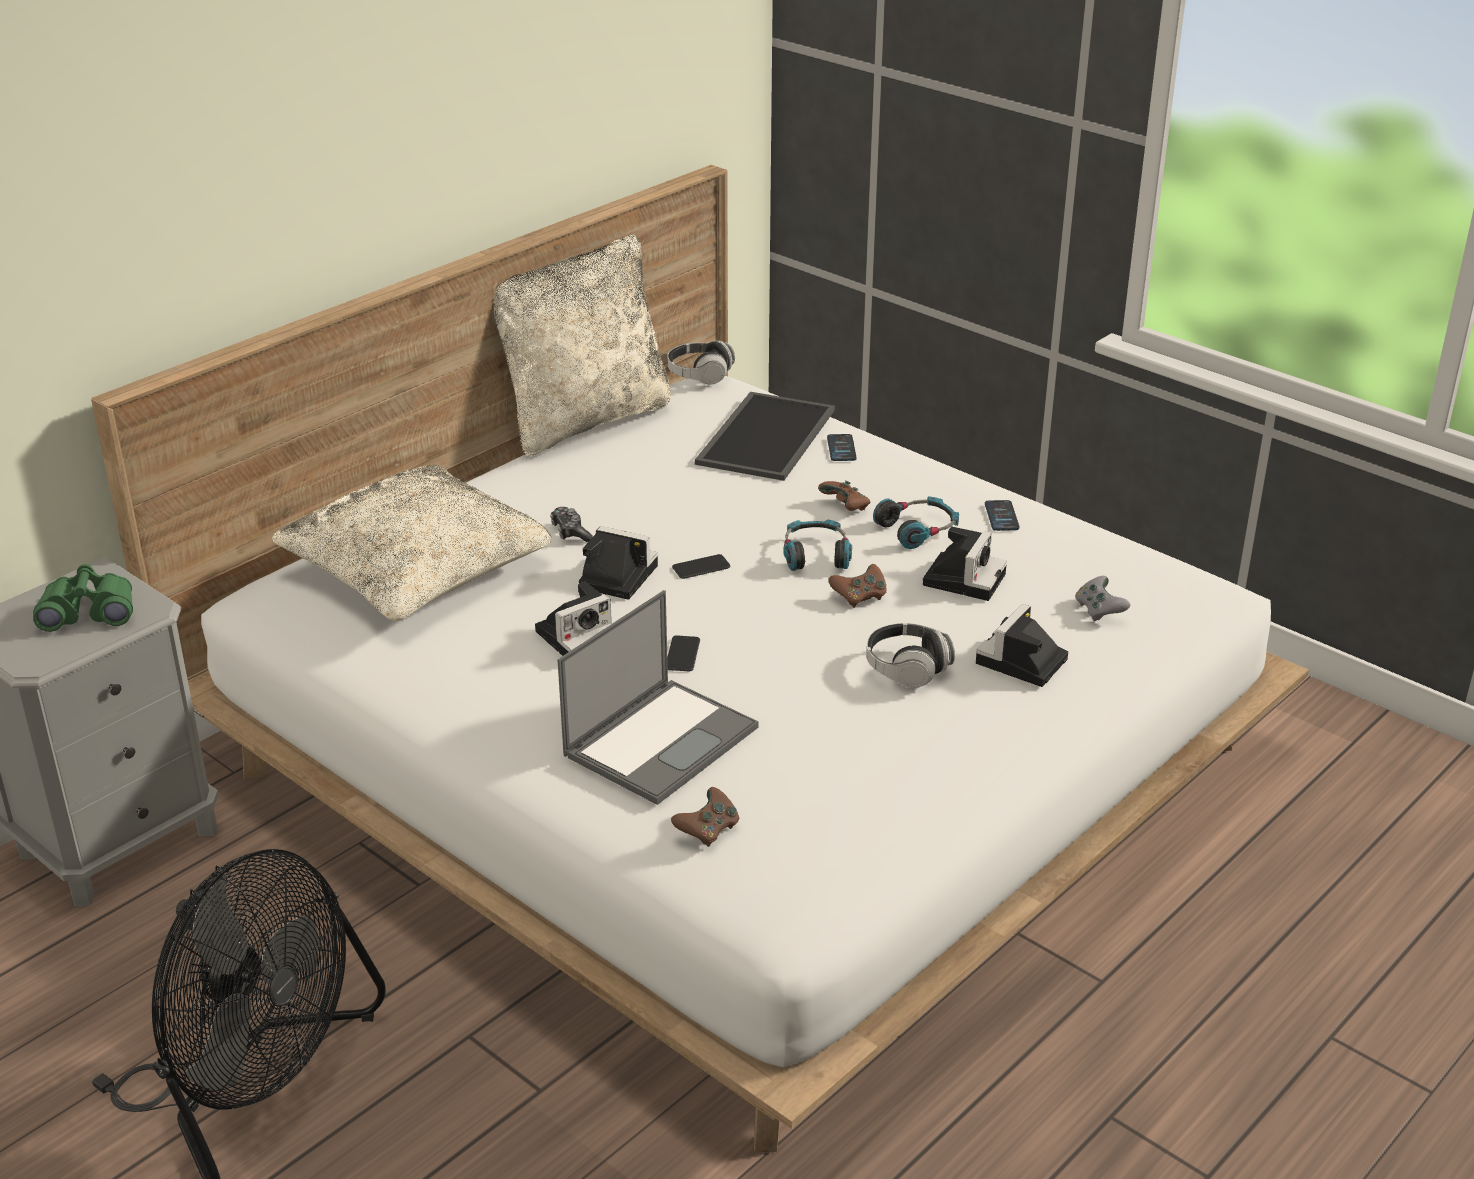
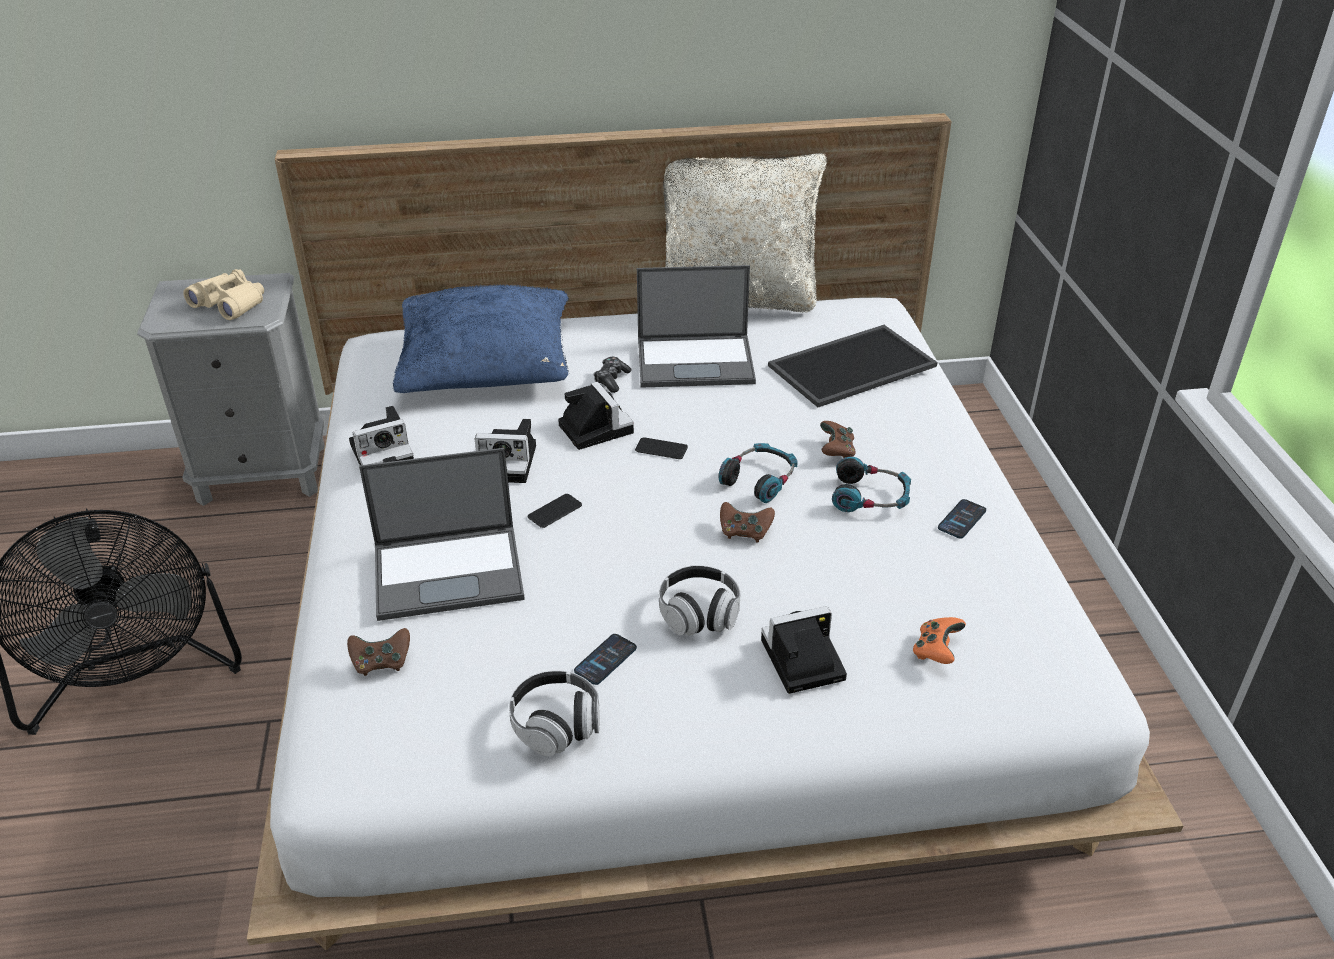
camera: 40 degrees right, 5 degrees up
green binoculars [33,564,133,632] -> beige binoculars [183,269,264,320]
beige pillow [271,465,552,622] -> blue pillow [393,284,569,393]
headphones [668,341,735,385] -> headphones moved to [509,670,600,757]
phone [827,434,856,461] -> phone moved to [574,634,637,685]
camera [923,526,1007,601] -> camera moved to [349,406,414,465]
grey game controller [1075,576,1130,621] -> orange game controller [913,617,966,664]
none -> laptop [637,265,756,388]

